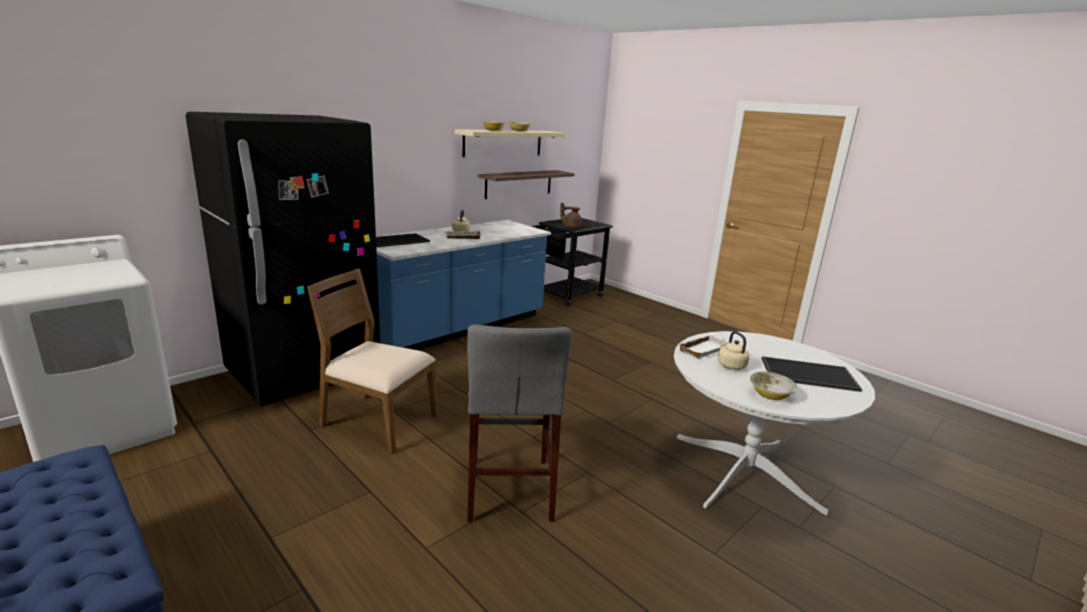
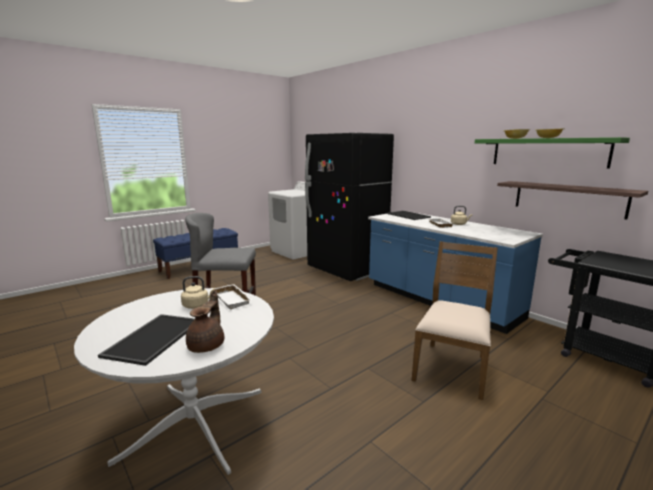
camera: 95 degrees right, 5 degrees down
brown chair [307,269,438,454] -> brown chair moved to [412,241,498,400]
beige shelf [455,129,566,157] -> green shelf [475,137,630,168]
brown teapot [560,202,582,228] -> brown teapot moved to [186,290,224,353]
bowl [750,372,797,400] -> none

